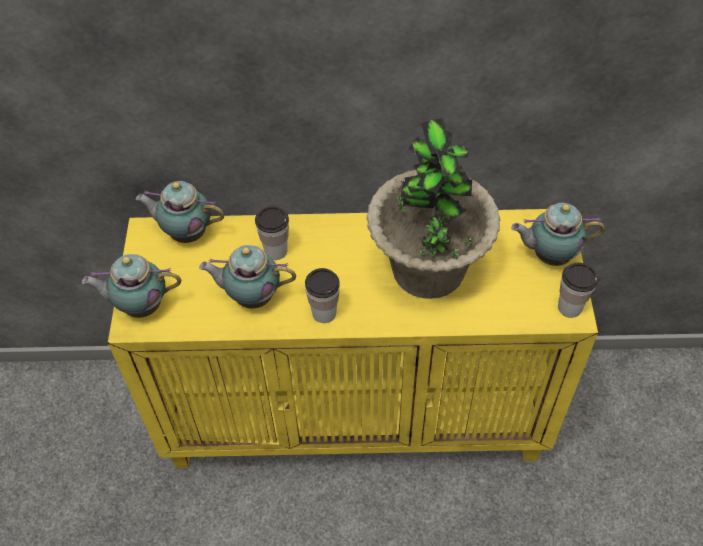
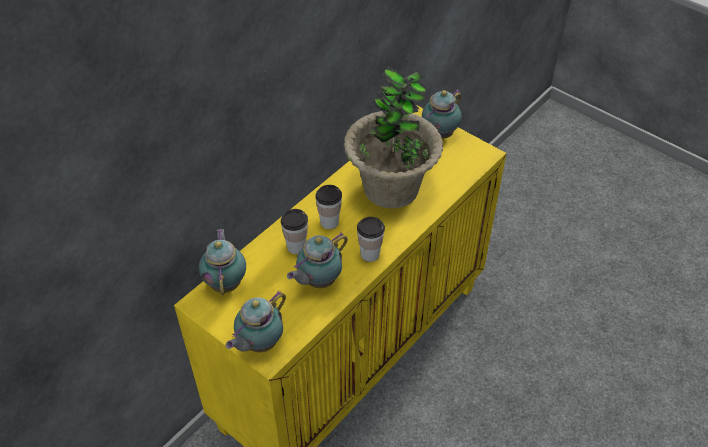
camera: 50 degrees left, 5 degrees down
teapot [136,181,224,243] -> teapot turned 120 degrees clockwise [199,229,246,295]
cup [558,263,599,318] -> cup moved to [315,185,342,229]

